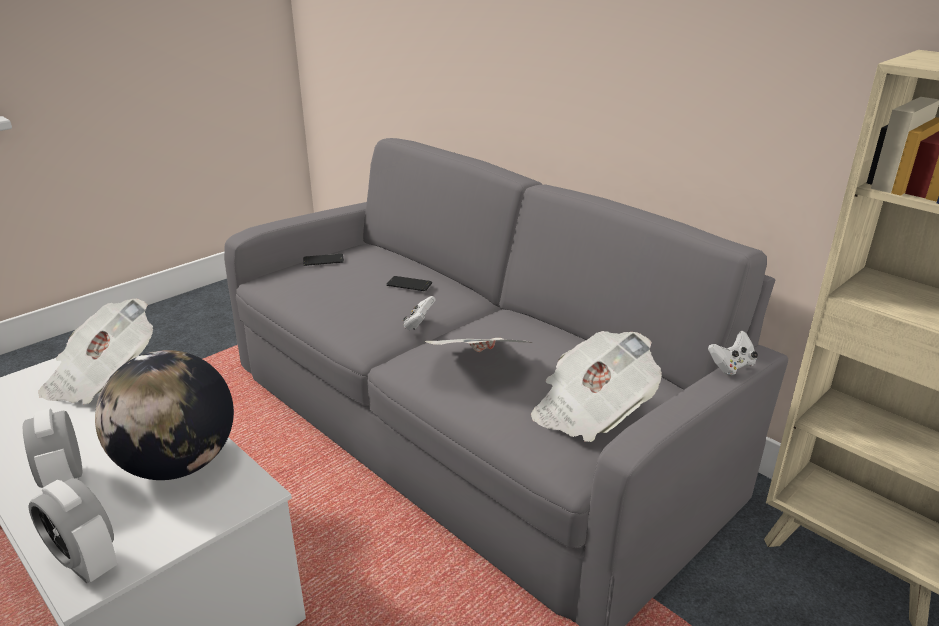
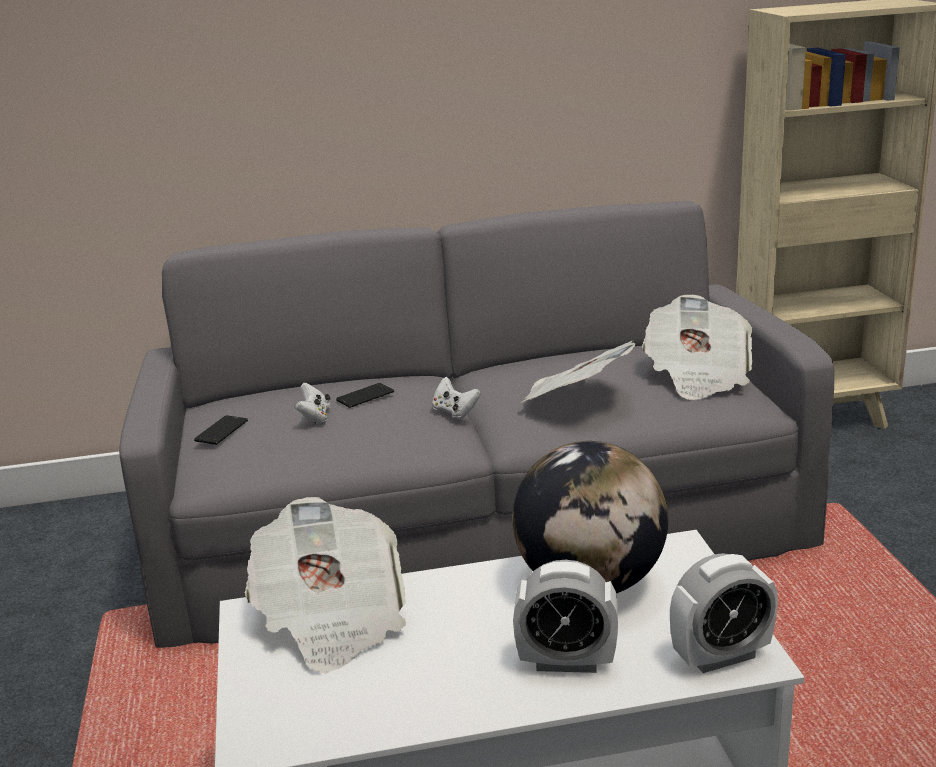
camera: 55 degrees left, 5 degrees down
white game controller [708,331,758,375] -> white game controller moved to [295,383,330,424]

